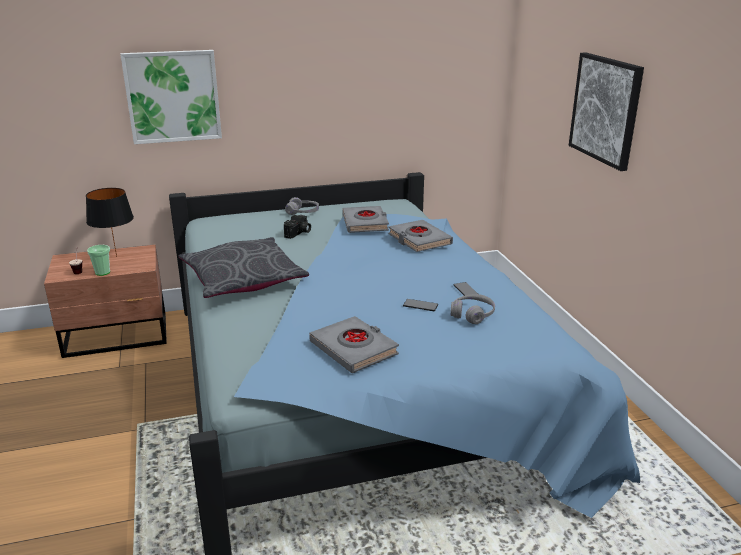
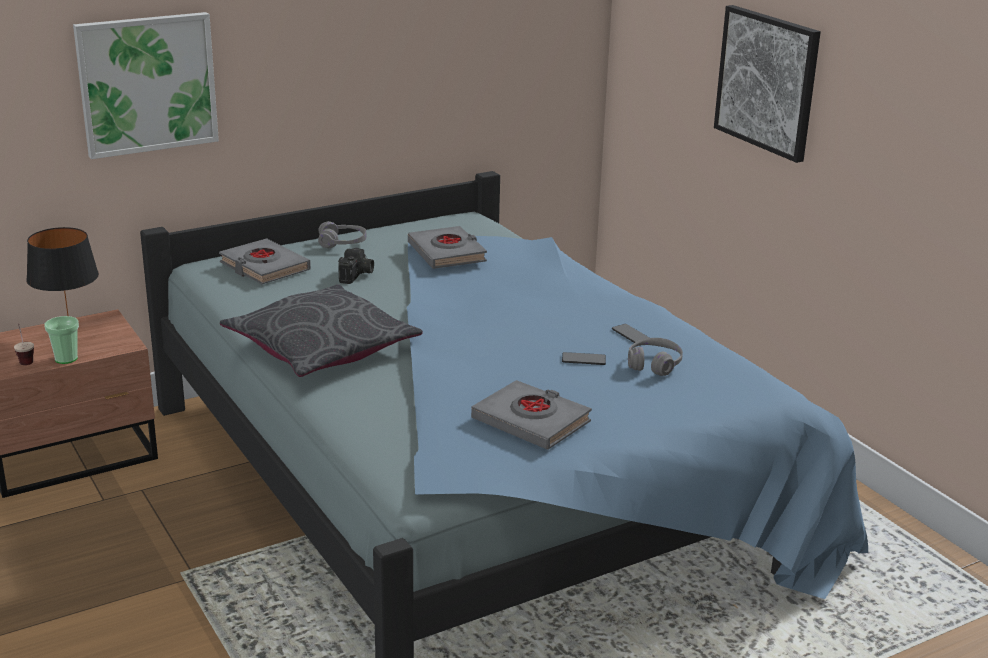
camera: 15 degrees left, 0 degrees up
grey book [388,220,453,252] -> grey book moved to [219,239,311,284]

